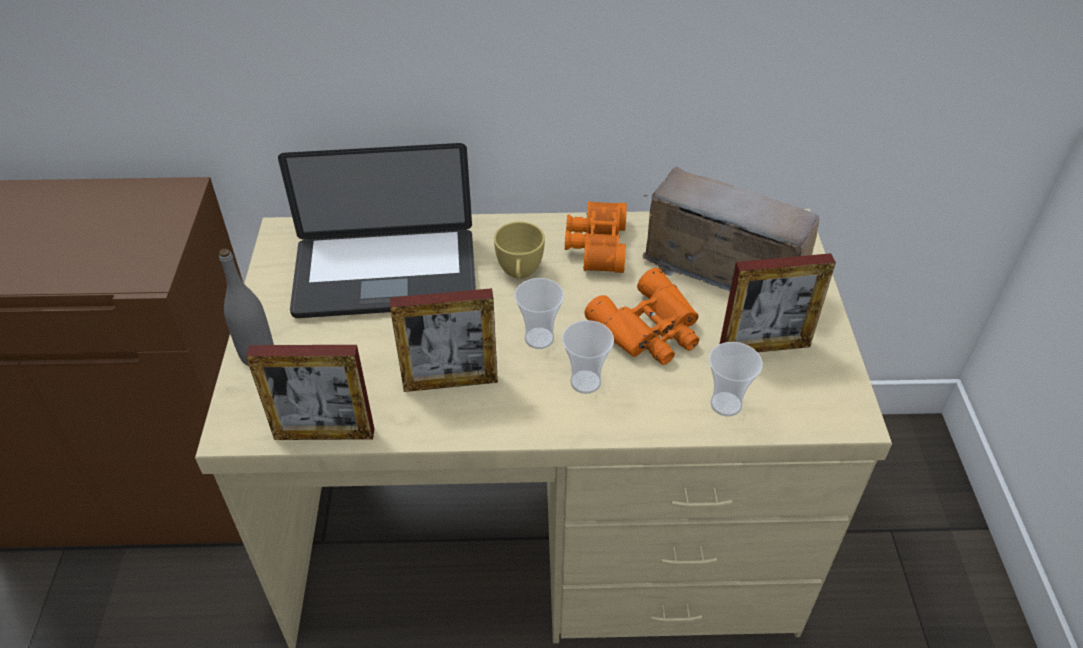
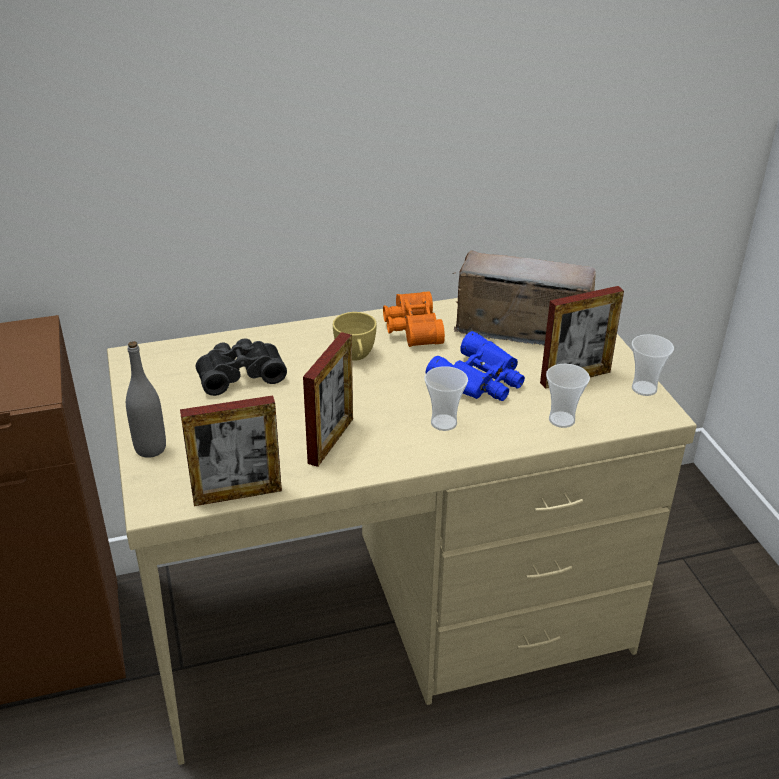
camera: 15 degrees left, 10 degrees down
laptop [278,143,476,318] -> black binoculars [196,338,287,396]
picture frame [390,288,498,392] -> picture frame turned 45 degrees counterclockwise [303,332,353,467]
cup [514,278,564,349] -> cup moved to [632,334,674,396]
orange binoculars [584,268,699,365] -> blue binoculars [426,331,525,401]

